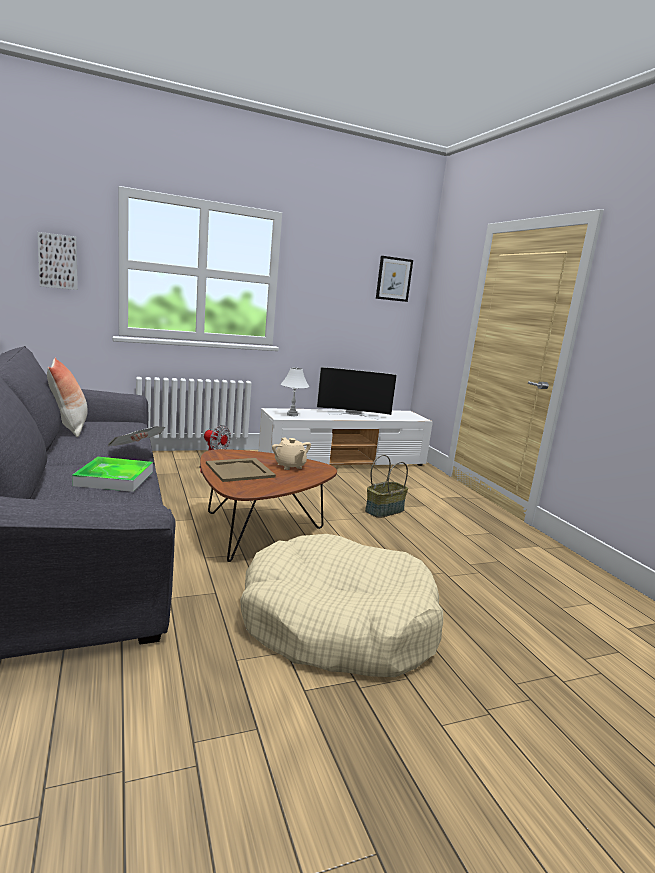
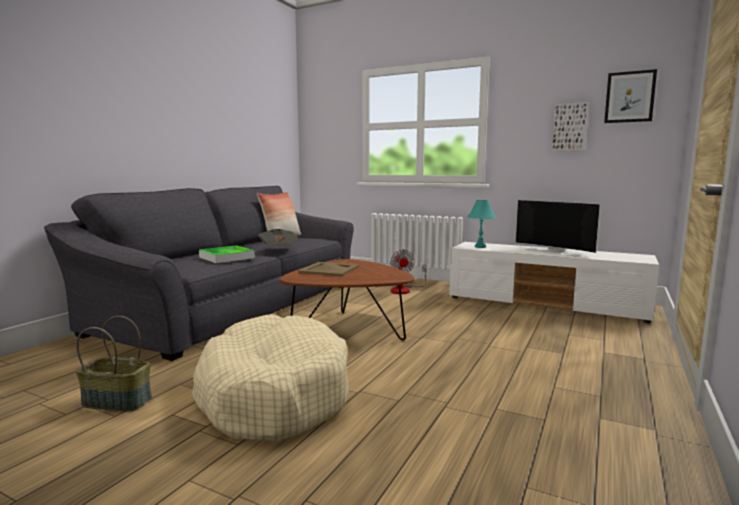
camera: 50 degrees right, 5 degrees down
picture [37,232,78,290] -> picture moved to [552,102,588,151]
beige teapot [272,438,311,470] -> none
white table lamp [281,368,309,416] -> turquoise table lamp [467,200,496,248]
basket [365,455,408,518] -> basket moved to [76,316,152,411]

